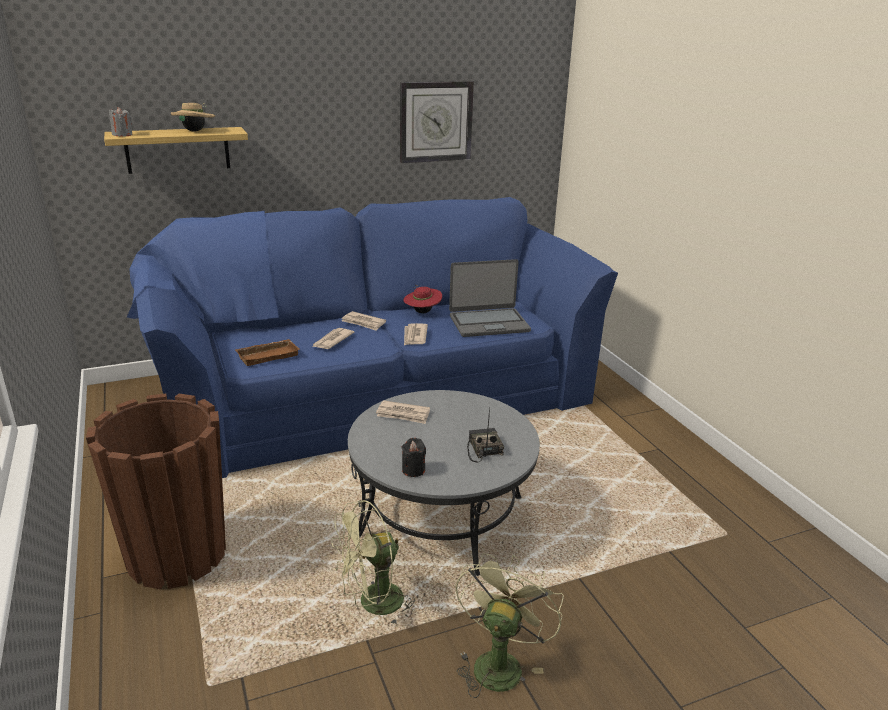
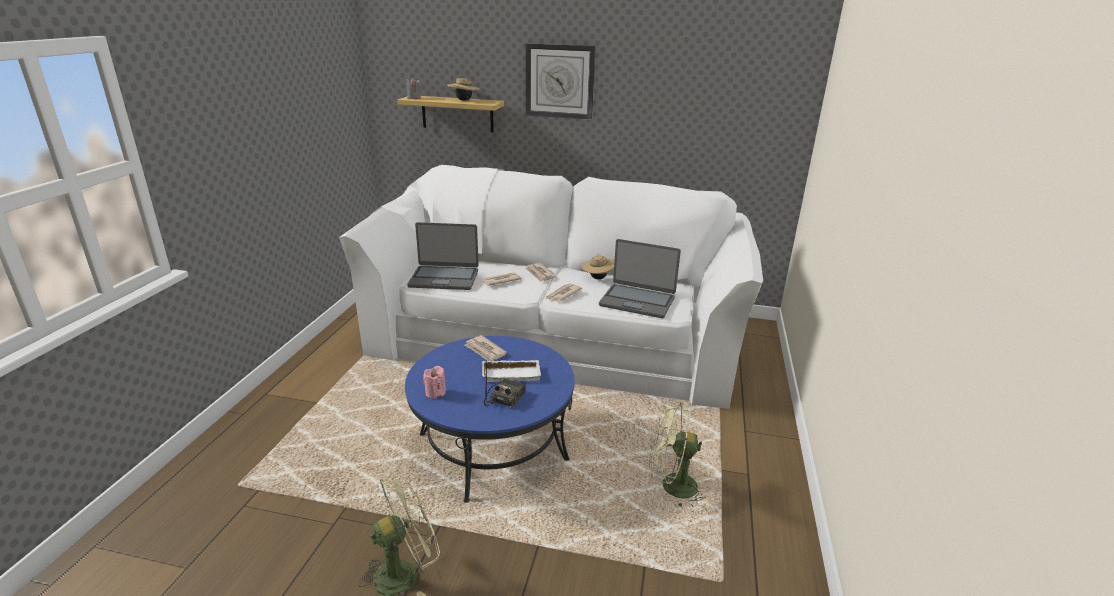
camera: 35 degrees right, 0 degrees up
brown planter [86,393,226,589] -> none
blue sofa [127,197,618,478] -> white sofa [339,165,763,409]
brown tray [234,339,300,366] -> laptop [407,222,479,290]
green fan [331,500,415,626] -> green fan moved to [649,400,705,507]
grey coffee table [348,390,540,576] -> blue coffee table [405,336,575,503]
wall clock [400,81,474,163] -> wall clock moved to [526,43,596,120]
black candle [402,438,426,477] -> pink candle [423,366,446,399]
red hat [403,285,442,313] -> beige hat [582,253,615,279]
none -> white tray [482,360,541,382]

